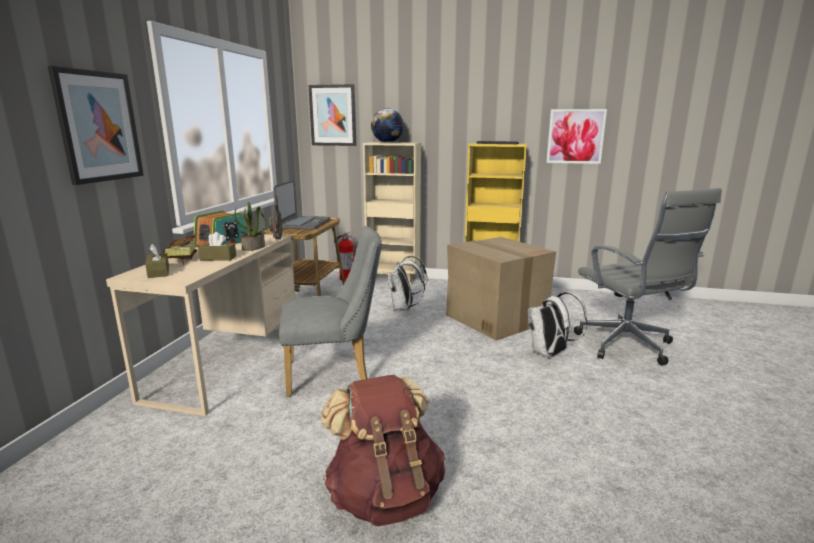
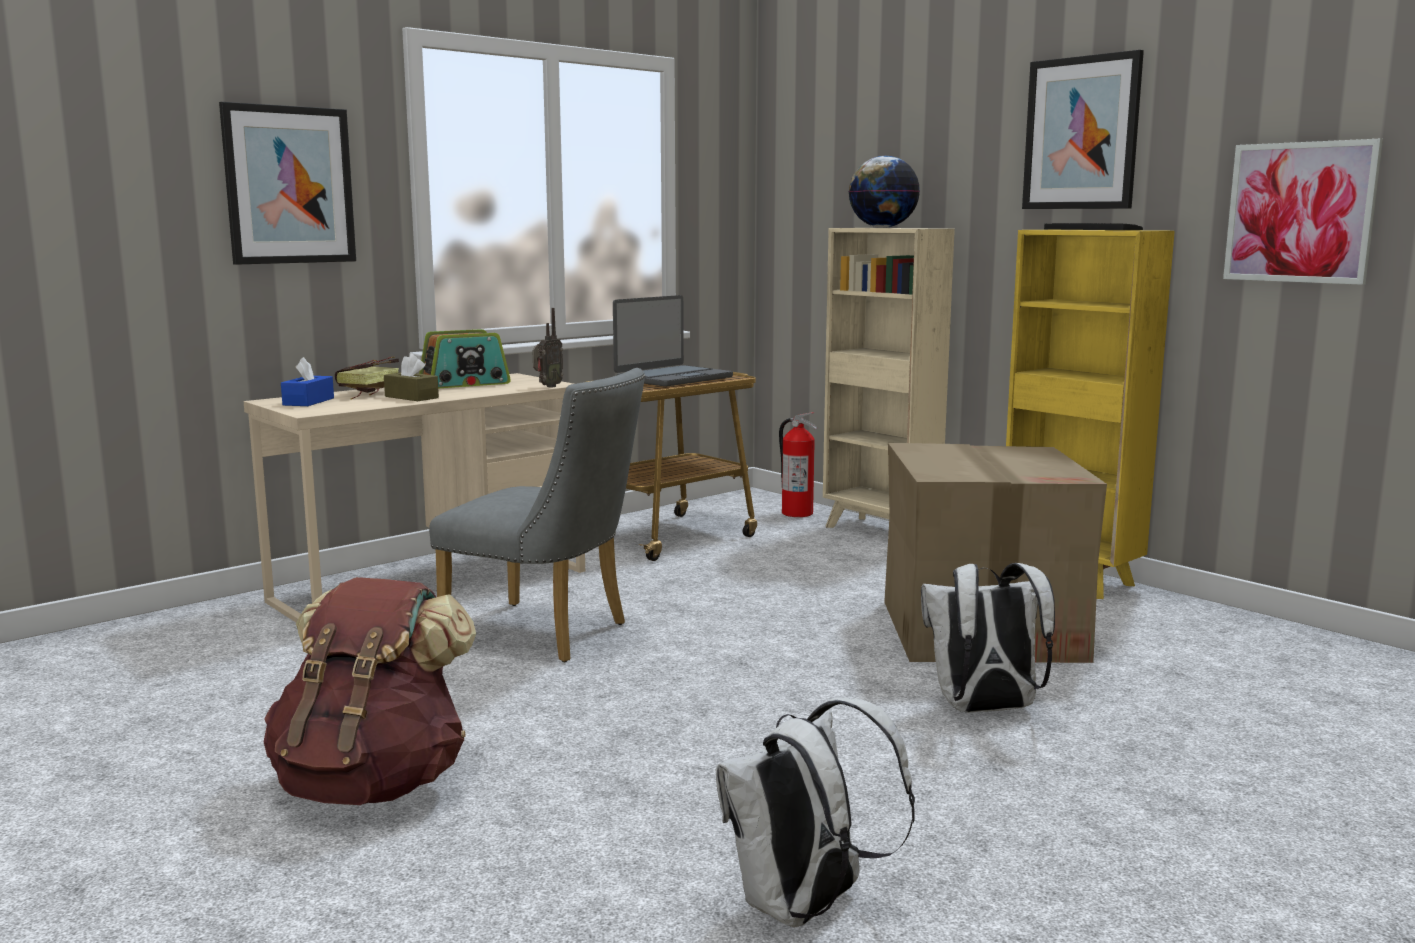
camera: 35 degrees right, 5 degrees down
brown tissue box [145,244,169,278] -> blue tissue box [281,357,334,406]
potted plant [234,202,266,251] -> none
picture [308,84,356,146] -> picture moved to [1022,50,1144,209]
white backpack [388,256,427,310] -> white backpack moved to [716,698,915,927]
grey office chair [574,188,722,366] -> none

